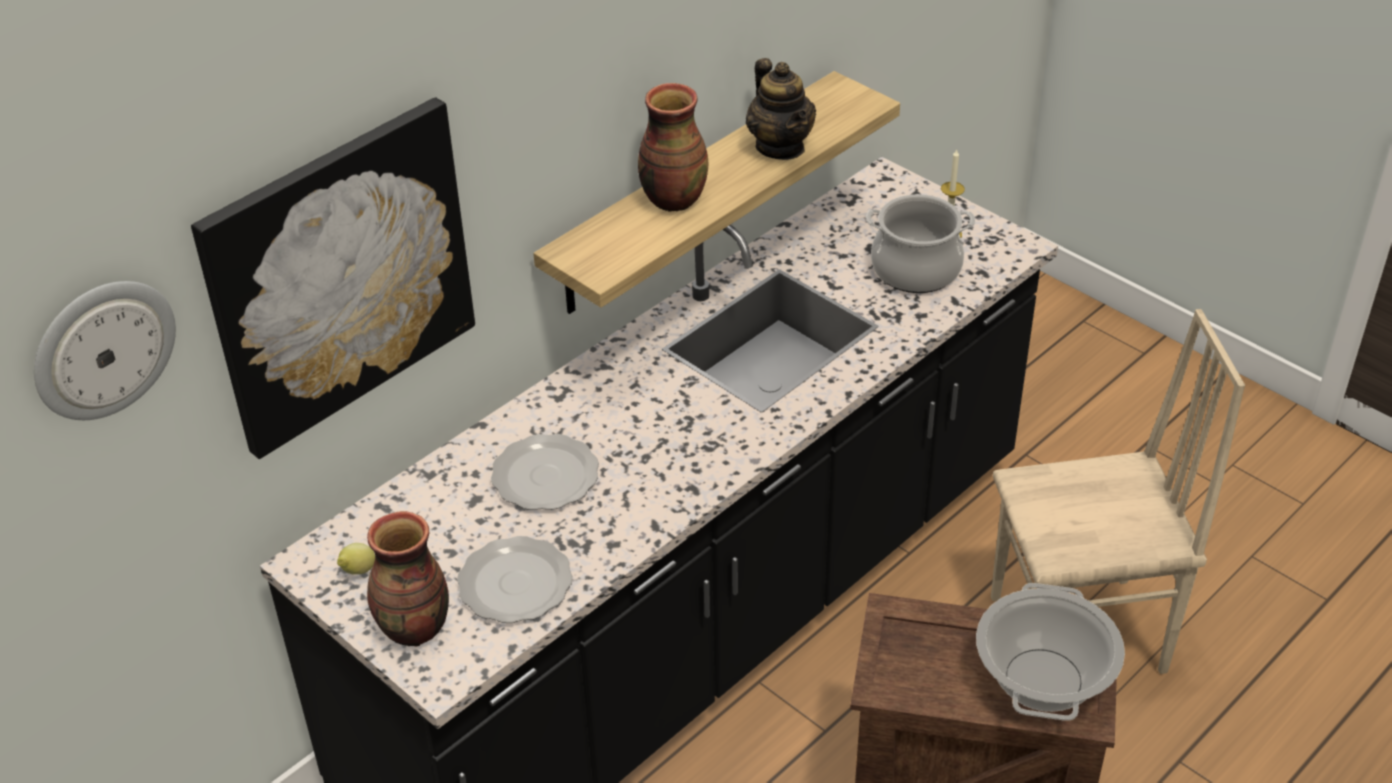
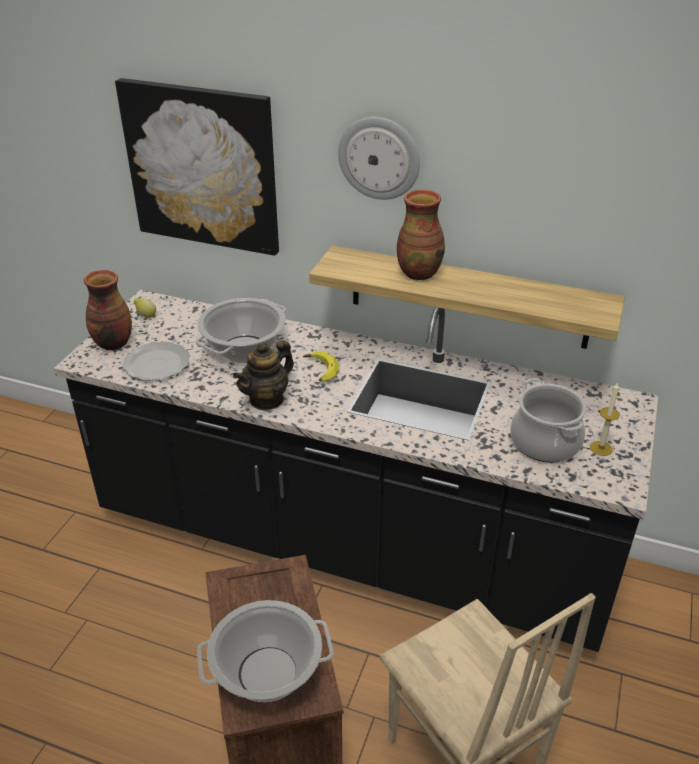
camera: 65 degrees right, 5 degrees down
wall clock [34,281,176,420] -> wall clock moved to [338,117,420,200]
plate [491,434,599,510] -> cooking pot [195,298,286,363]
teapot [746,58,816,160] -> teapot moved to [233,340,294,411]
none -> banana [303,351,339,382]

